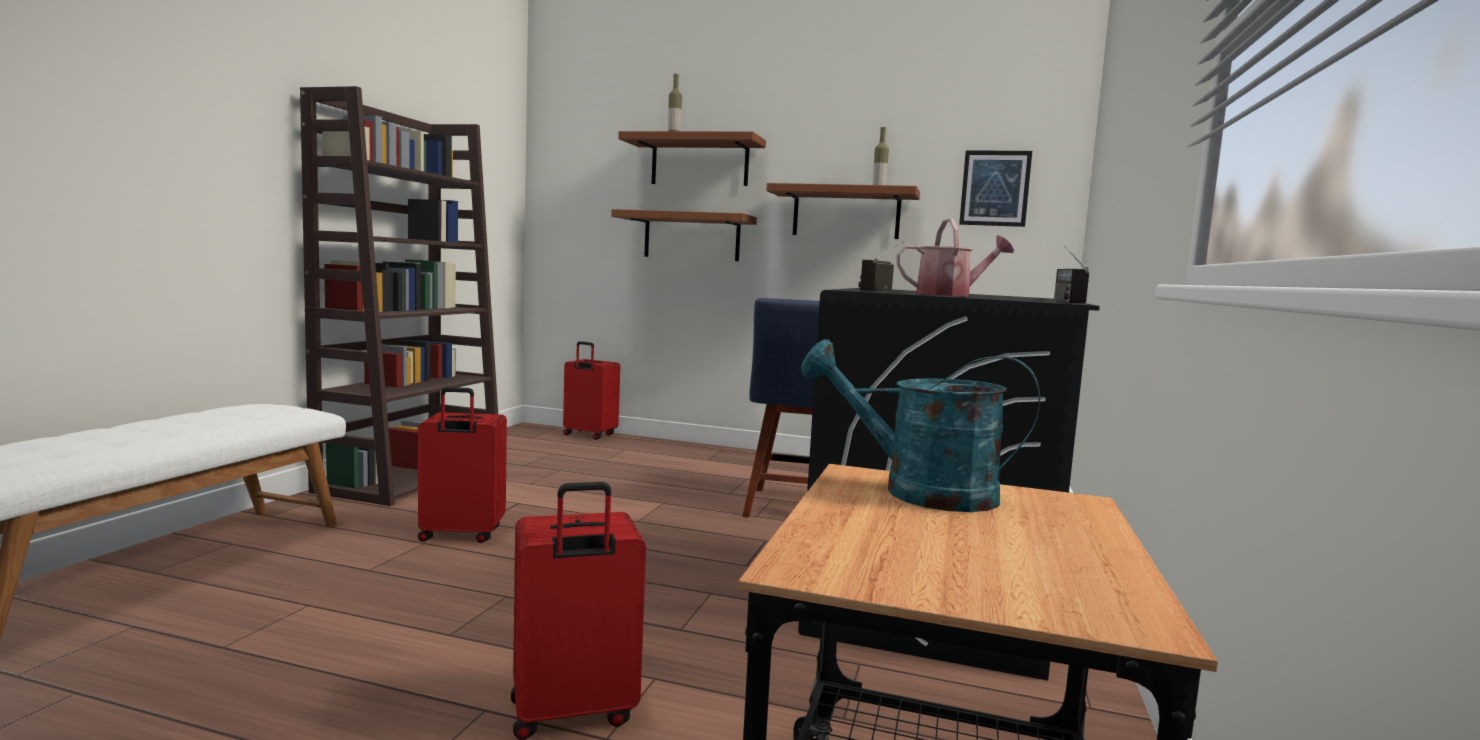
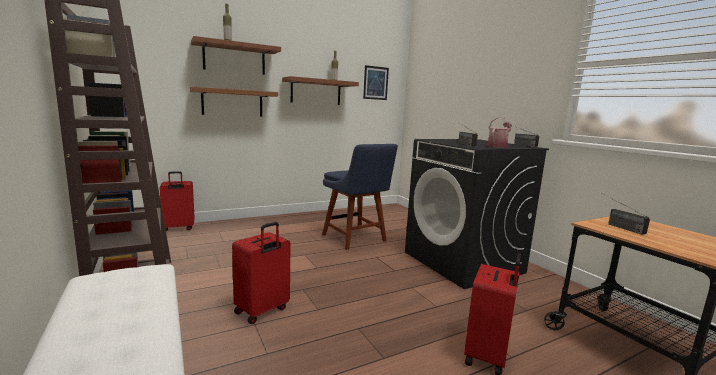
camera: 45 degrees left, 5 degrees up
turquoise watering can [801,339,1040,512] -> radio [601,193,650,235]

